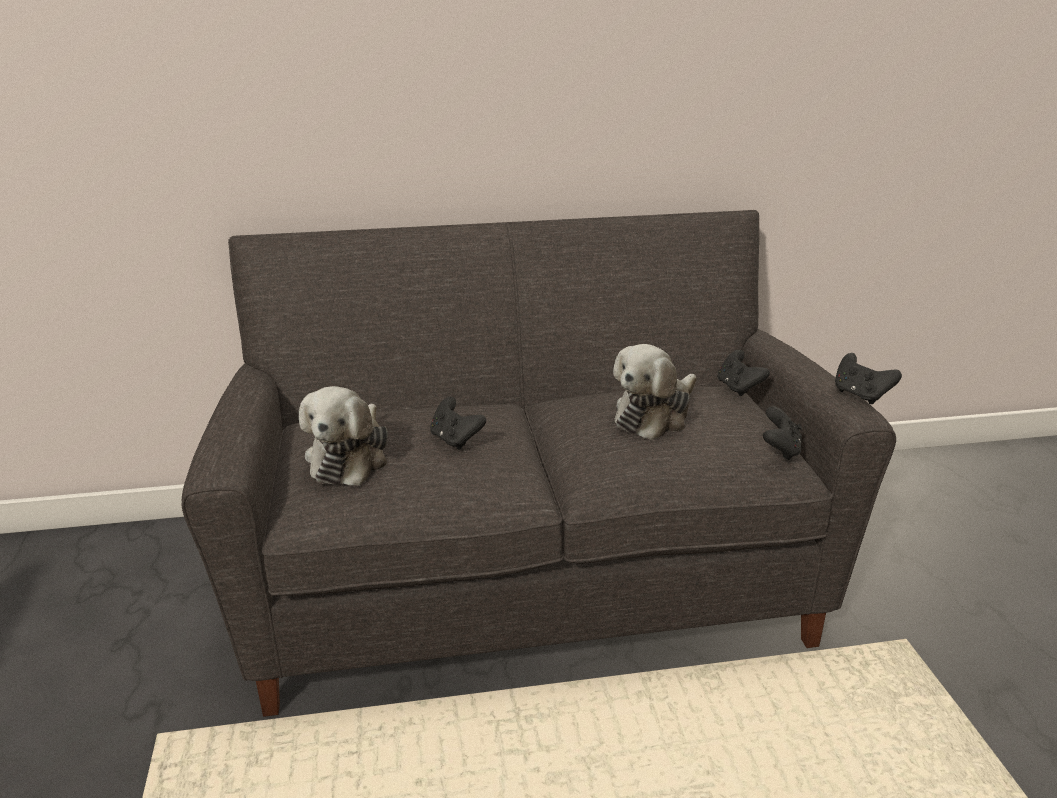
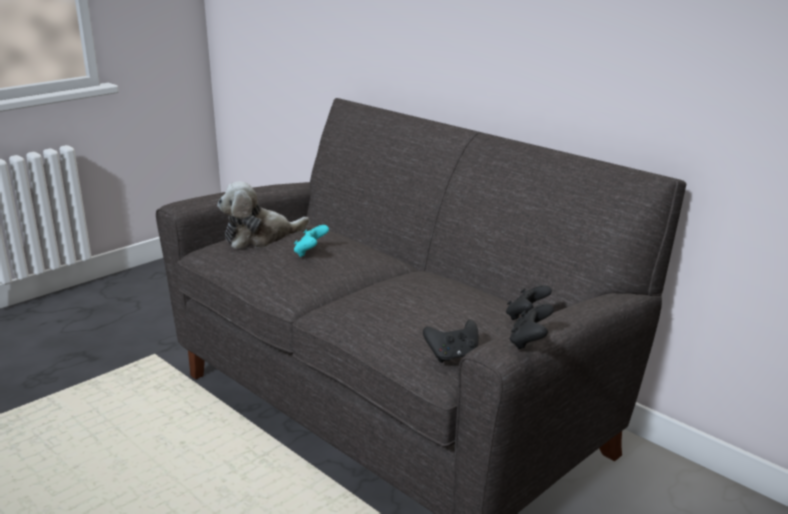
camera: 55 degrees right, 5 degrees down
black game controller [430,397,486,450] -> turquoise game controller [294,225,329,257]
plush toy [613,344,696,440] -> none

